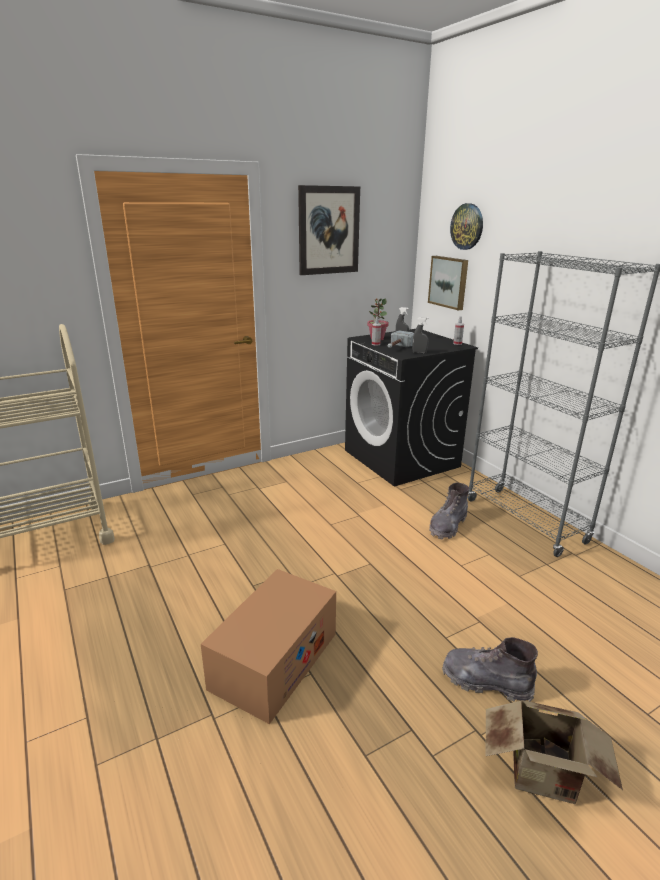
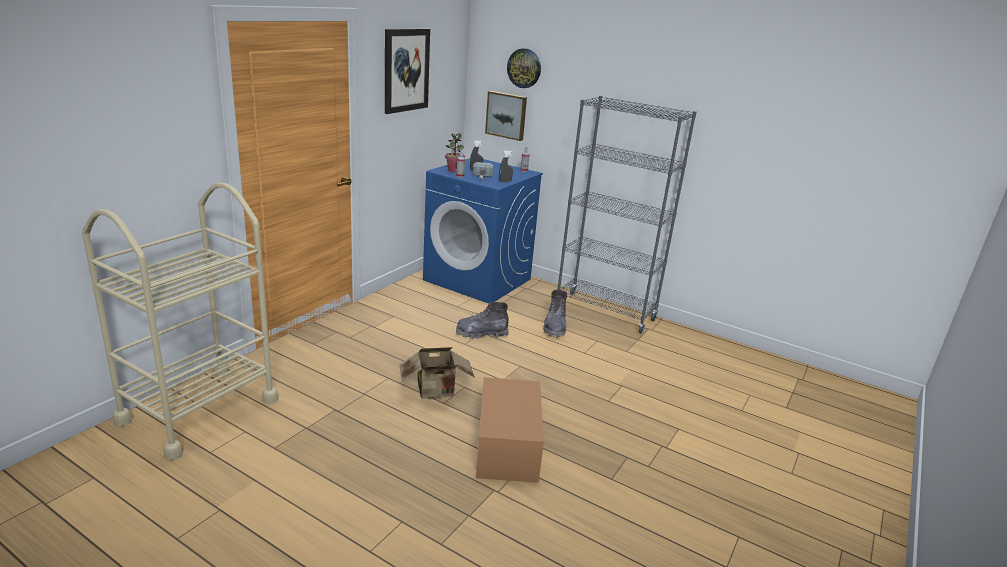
camera: 30 degrees left, 0 degrees up
black washing machine [345,329,478,486] -> blue washing machine [423,158,543,303]
grey boot [442,637,538,702] -> grey boot moved to [456,302,509,339]
cardboard box [486,700,623,804] -> cardboard box moved to [399,347,475,399]

